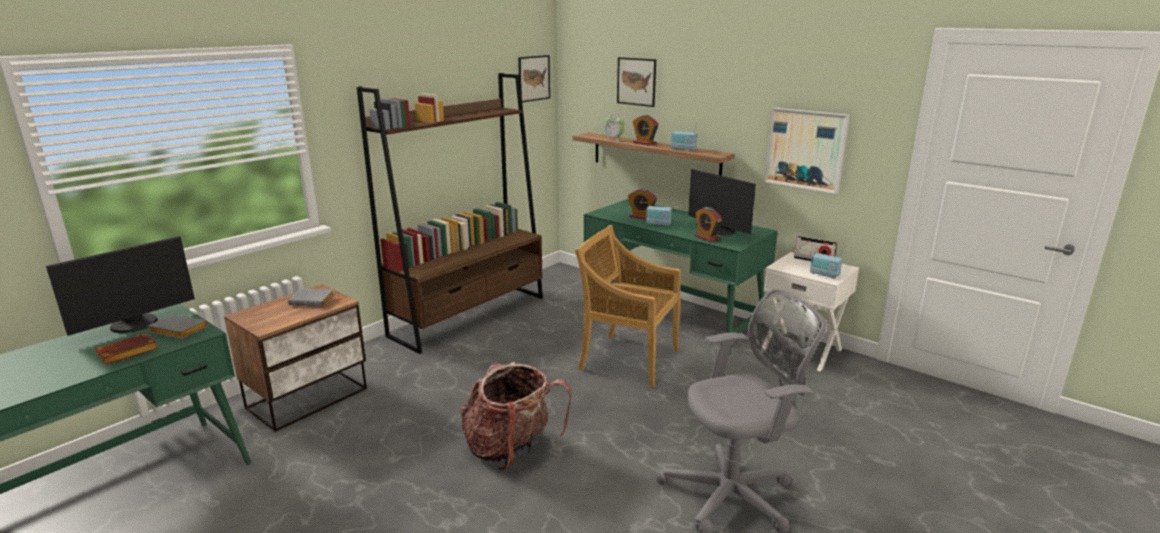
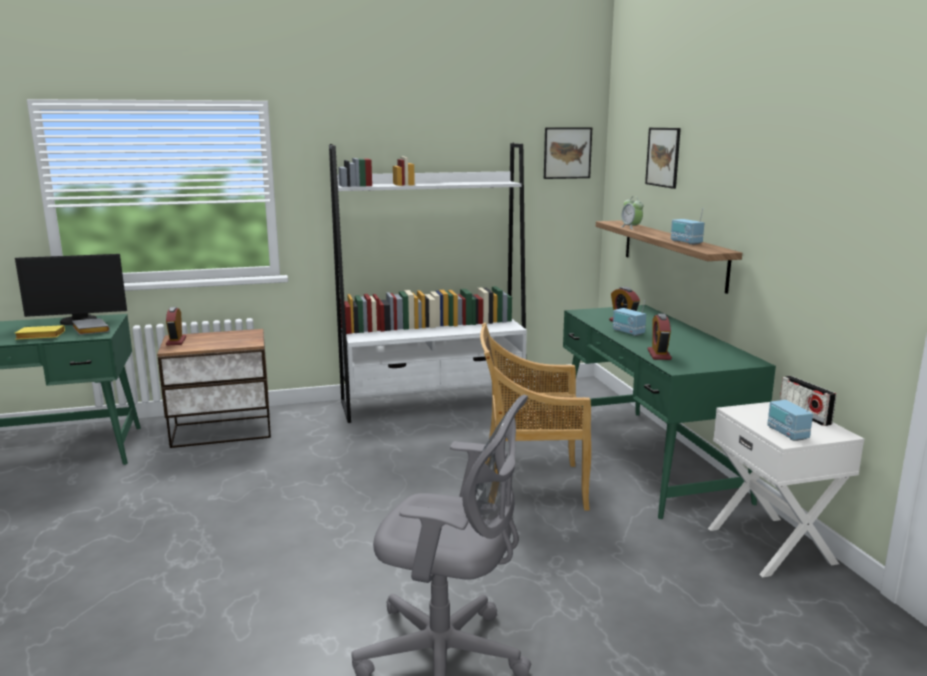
camera: 35 degrees right, 5 degrees down
brown book [95,333,158,365] -> yellow book [15,325,65,340]
grey book [288,288,334,307] -> none
brown bookcase [357,73,543,354] -> white bookcase [329,143,527,423]
backpack [460,362,572,471] -> none
beige chair [575,225,681,388] -> beige chair turned 60 degrees counterclockwise [480,323,591,511]
alarm clock [633,115,658,146] -> alarm clock moved to [166,307,186,346]
monitor [688,169,756,235] -> none
picture [764,108,849,194] -> none

